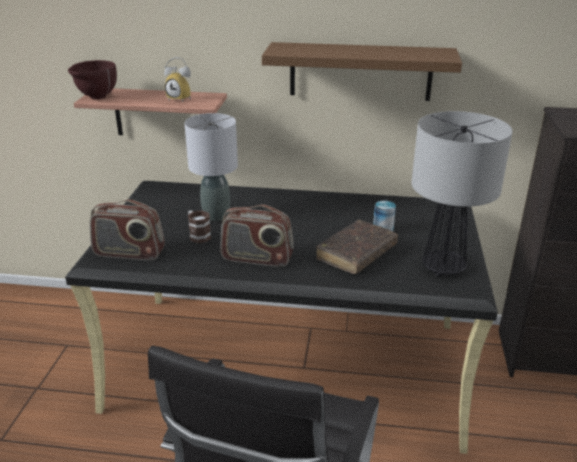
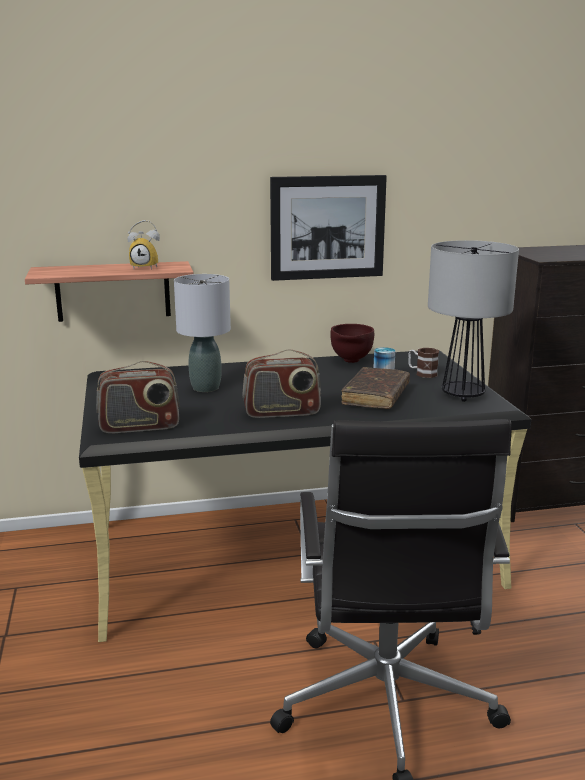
camera: 20 degrees left, 10 degrees down
brown bowl [68,60,117,100] -> brown bowl moved to [330,324,374,363]
mug [188,210,211,243] -> mug moved to [408,348,439,378]
brown shelf [262,42,462,101] -> picture [270,175,387,281]

